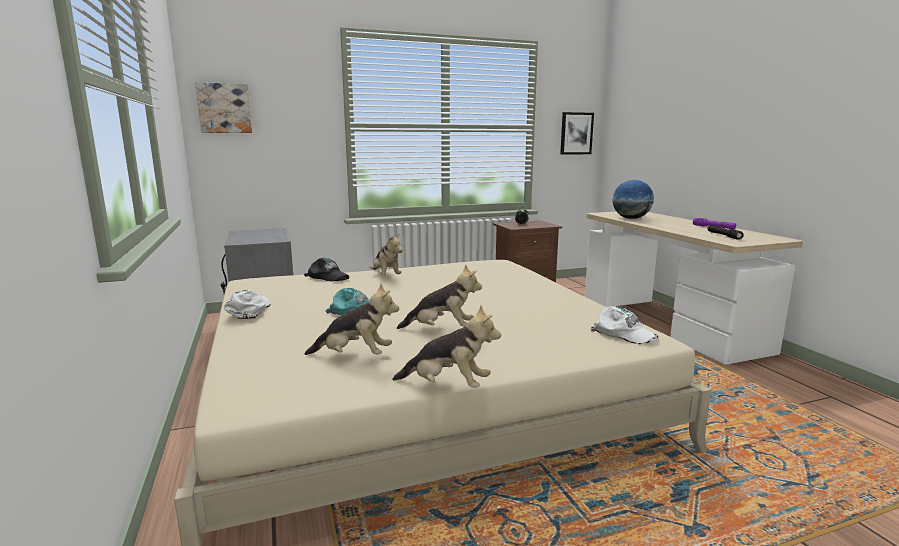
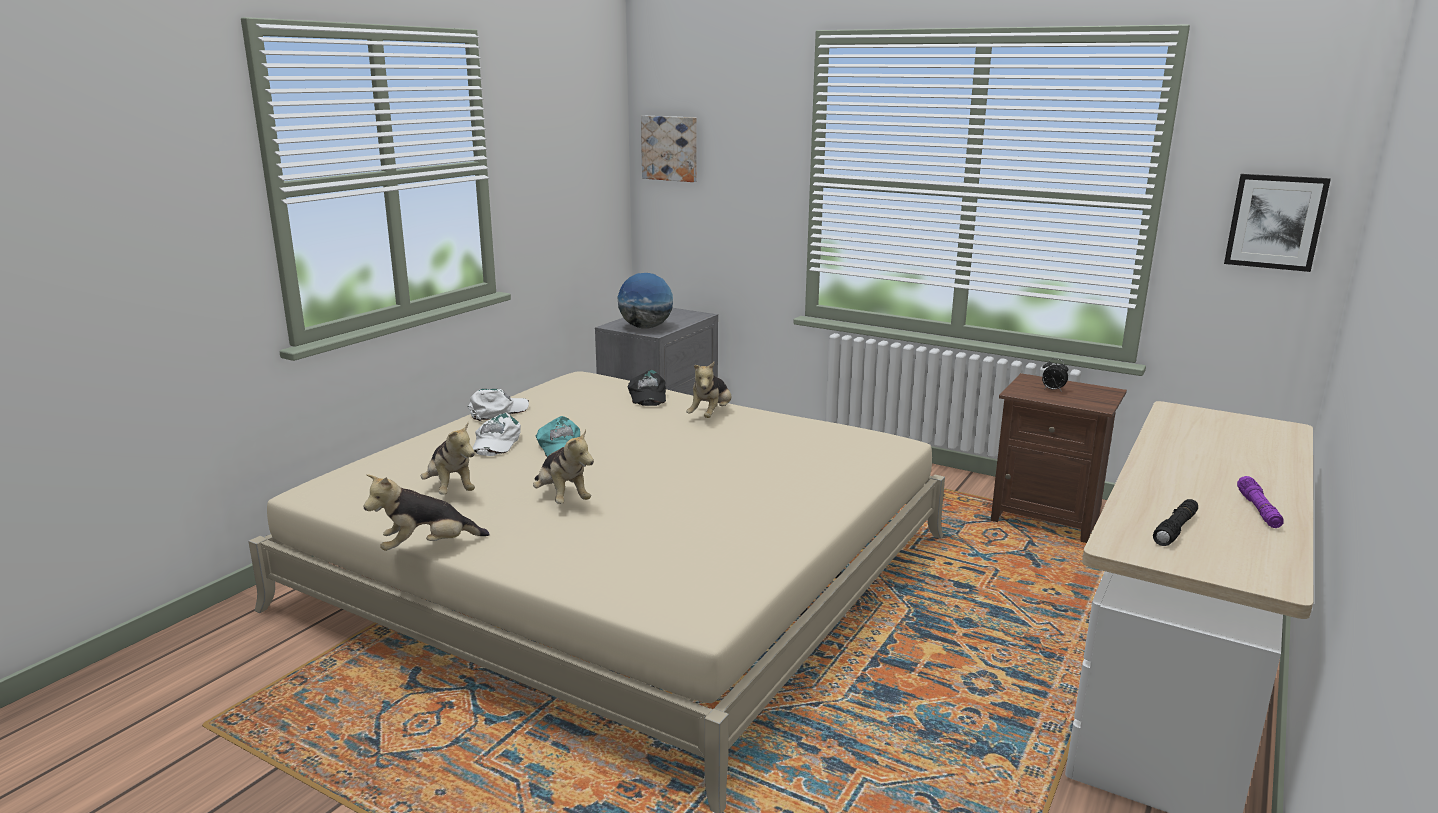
camera: 50 degrees right, 5 degrees up
plush toy [392,306,501,388] -> plush toy turned 90 degrees clockwise [363,474,490,551]
white cap [590,306,659,344] -> white cap moved to [472,413,521,456]
globe [613,180,654,219] -> globe moved to [617,273,673,329]

